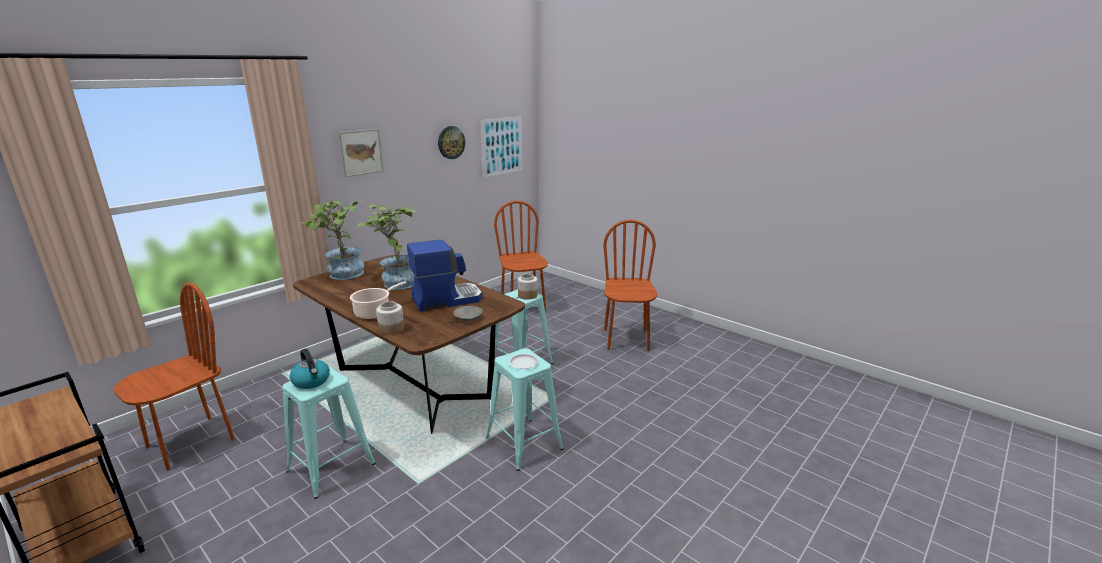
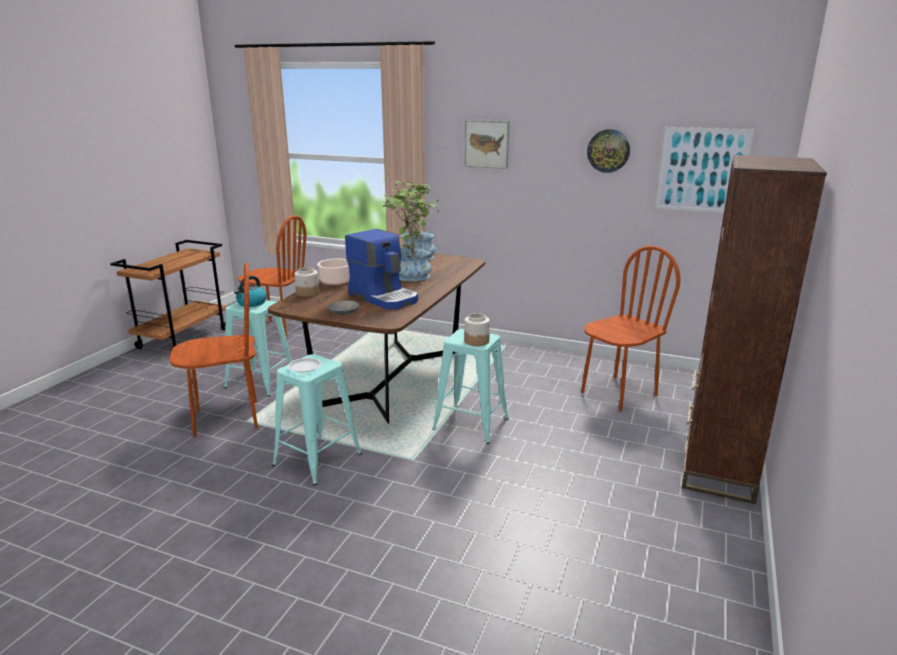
camera: 70 degrees right, 0 degrees up
brown chair [603,220,657,351] -> brown chair moved to [169,263,258,437]
none -> brown bookcase [682,155,827,504]

